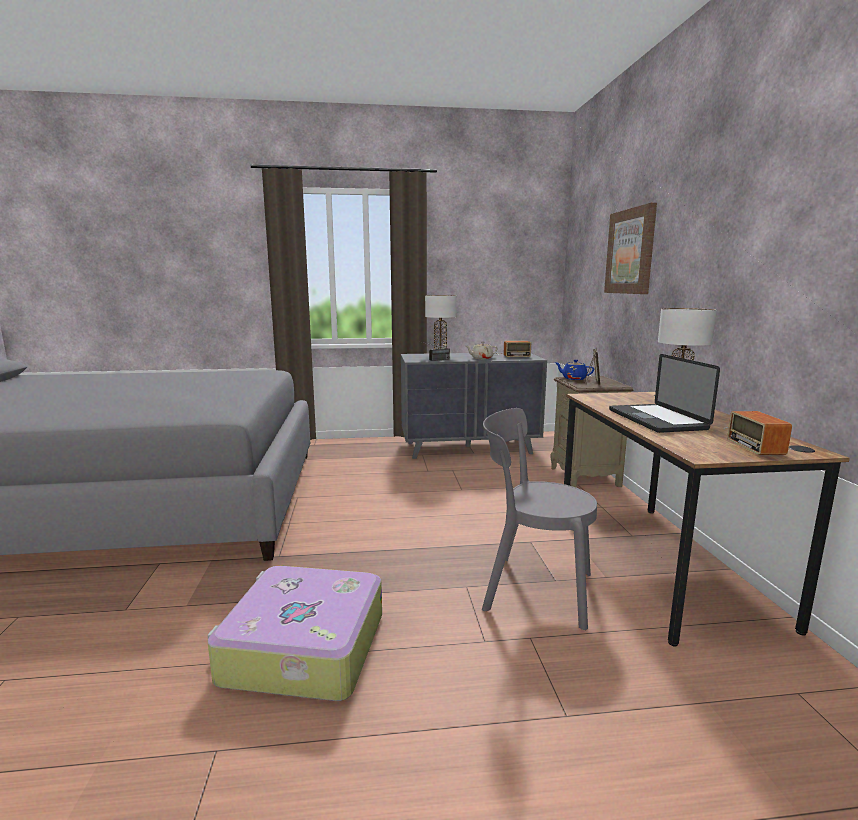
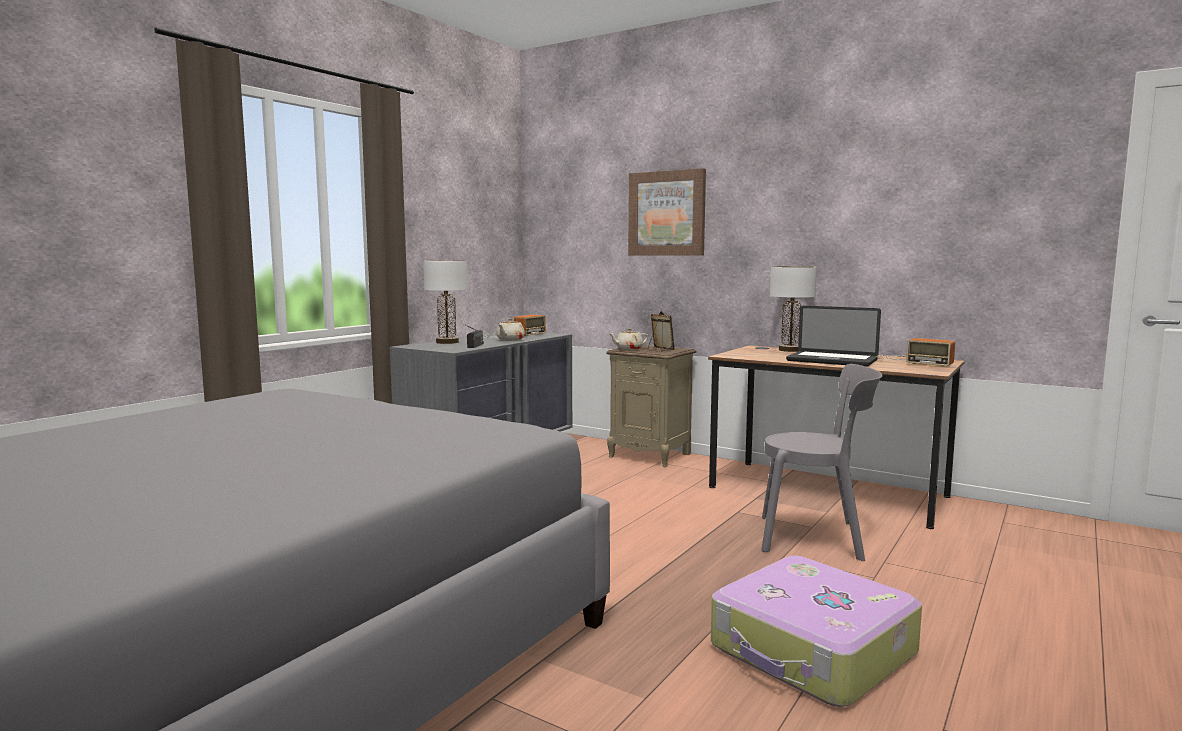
camera: 50 degrees left, 5 degrees down
grey chair [482,408,597,630] -> grey chair turned 135 degrees counterclockwise [761,364,883,561]
blue teapot [555,360,594,380] -> beige teapot [608,328,648,350]

